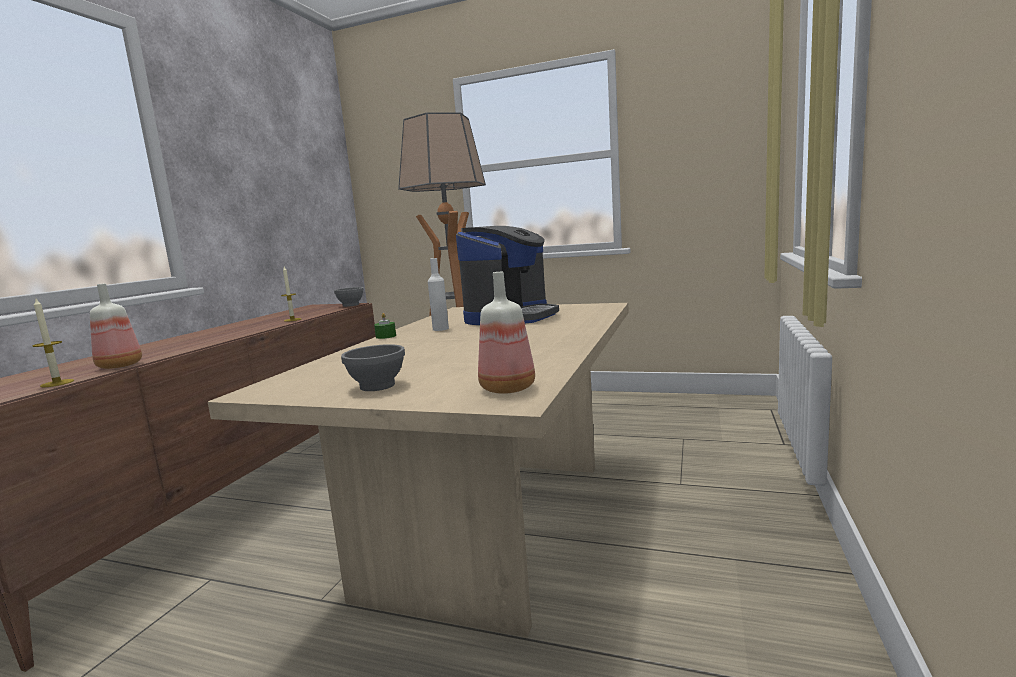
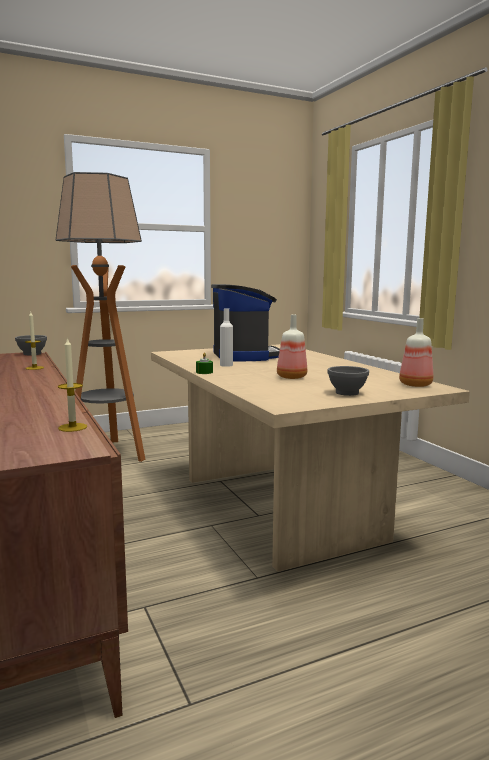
camera: 45 degrees left, 0 degrees up
bottle [90,283,142,369] -> bottle moved to [277,314,307,379]

